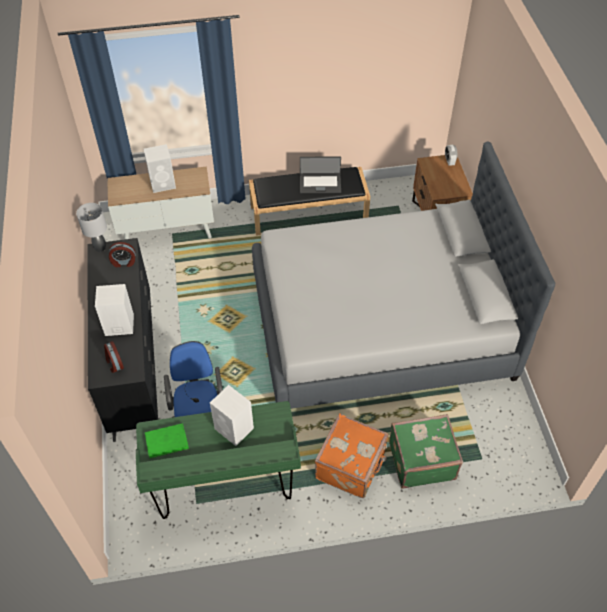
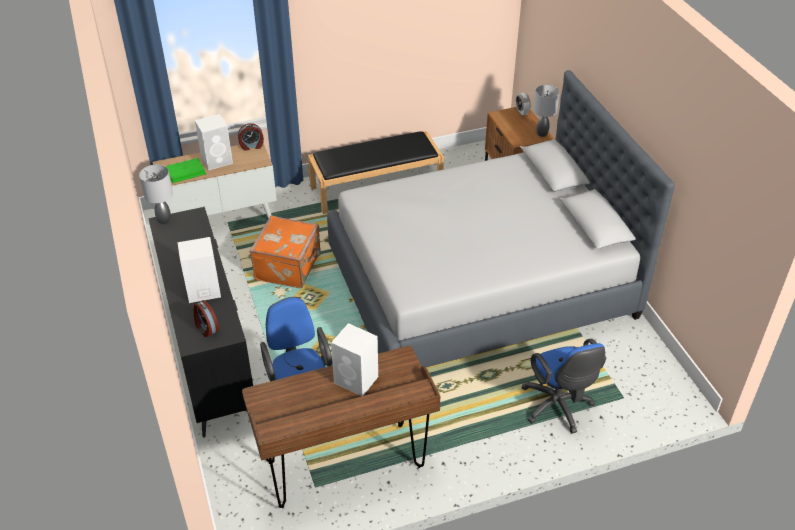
camera: 10 degrees left, 10 degrees down
alarm clock [109,242,136,267] -> alarm clock moved to [238,123,264,151]
green desk [136,401,301,519] -> brown desk [242,346,440,508]
green book [145,423,189,458] -> green book moved to [165,158,206,183]
laptop [300,156,341,193] -> none
orange suitcase [315,413,389,498] -> orange suitcase moved to [250,215,321,288]
green suitcase [389,414,463,489] -> blue office chair [521,339,606,434]
none -> grey table lamp [533,85,560,137]

